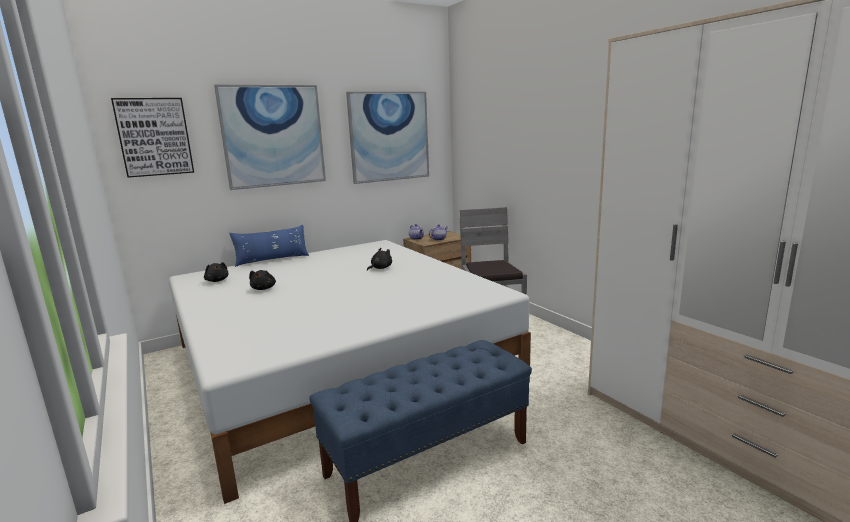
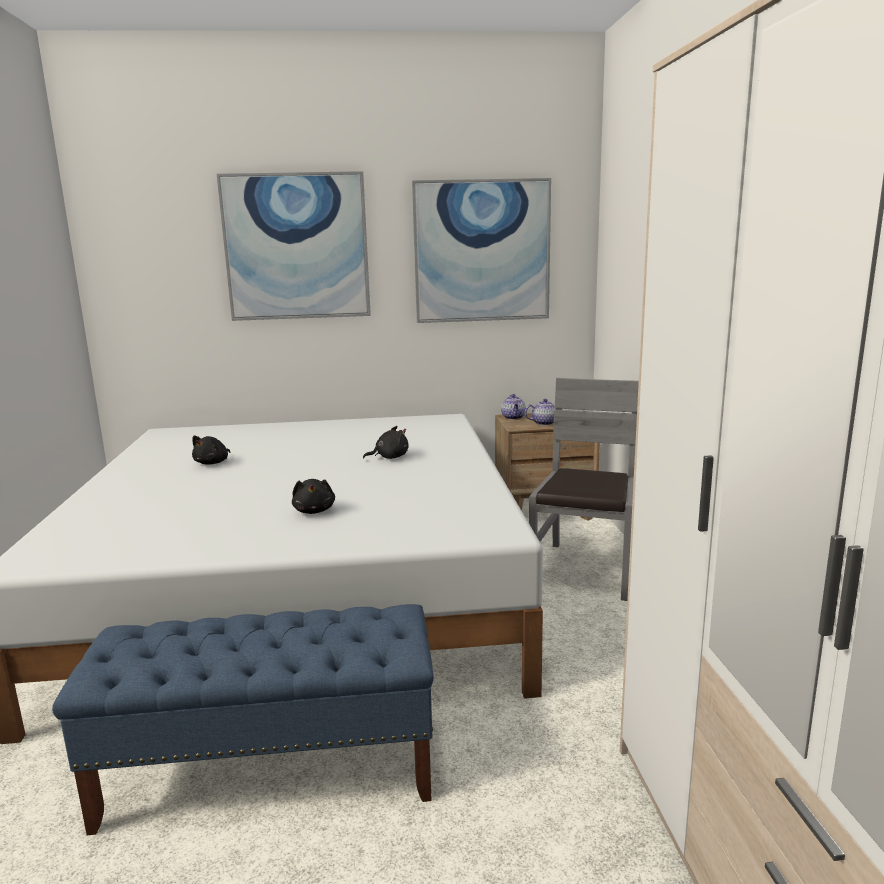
camera: 25 degrees right, 0 degrees up
picture [111,98,194,178] -> none
black plush toy [204,262,228,282] -> black plush toy moved to [292,479,335,514]
blue pillow [230,225,309,267] -> none

